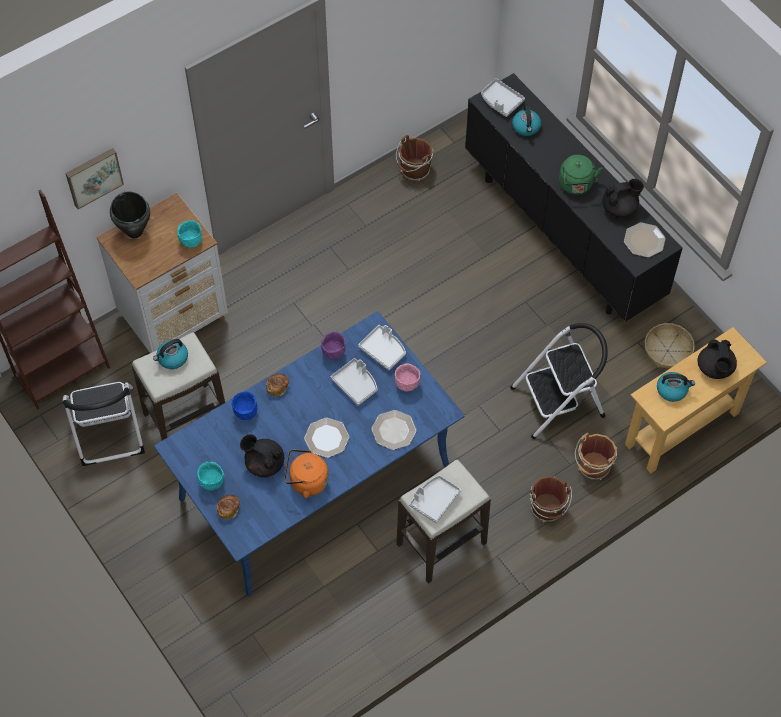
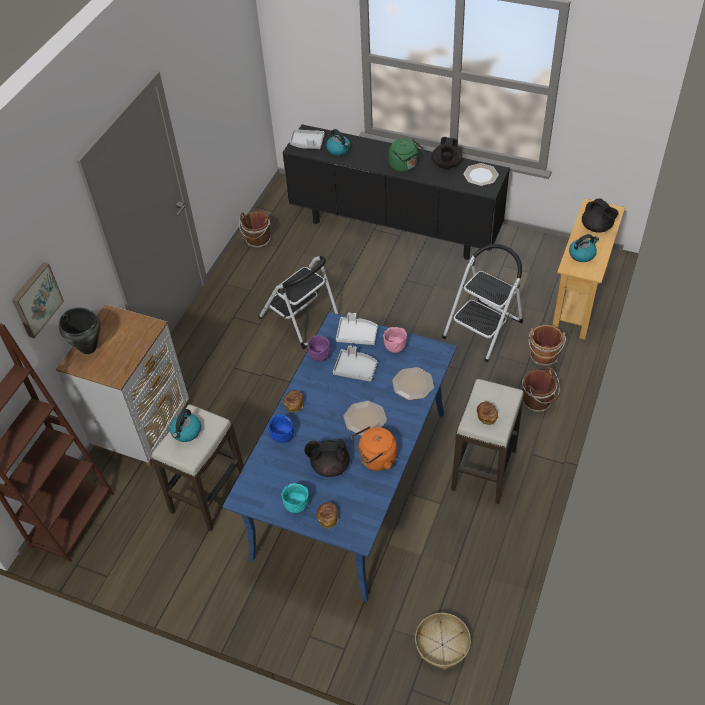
camera: 30 degrees left, 10 degrees down
step ladder [63,382,145,466] -> step ladder moved to [259,256,338,350]
turquoise bowl [177,220,202,248] -> none
grey tray [409,475,461,523] -> bread [477,402,498,425]
black teapot [602,179,644,218] -> black teapot turned 150 degrees clockwise [432,137,462,169]
basket [645,323,694,368] -> basket moved to [415,613,471,670]

